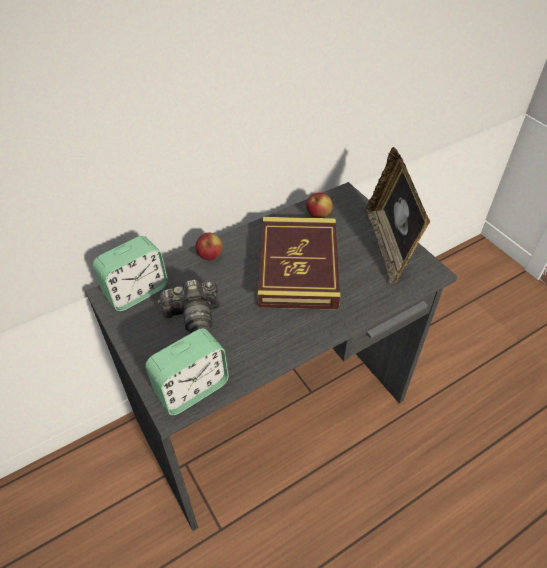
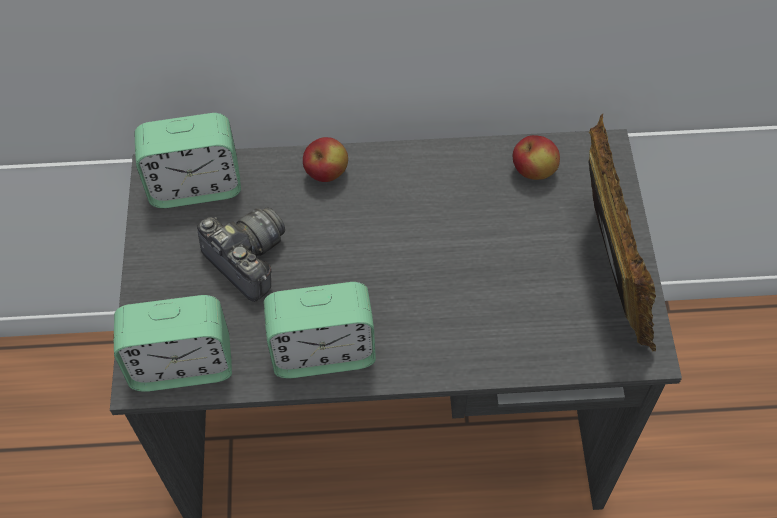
camera: 30 degrees right, 10 degrees up
camera [158,280,220,334] -> camera turned 150 degrees counterclockwise [197,207,285,302]
book [258,217,340,310] -> none
picture frame [366,147,430,285] -> picture frame turned 150 degrees clockwise [588,114,656,351]
none -> alarm clock [264,282,376,378]

